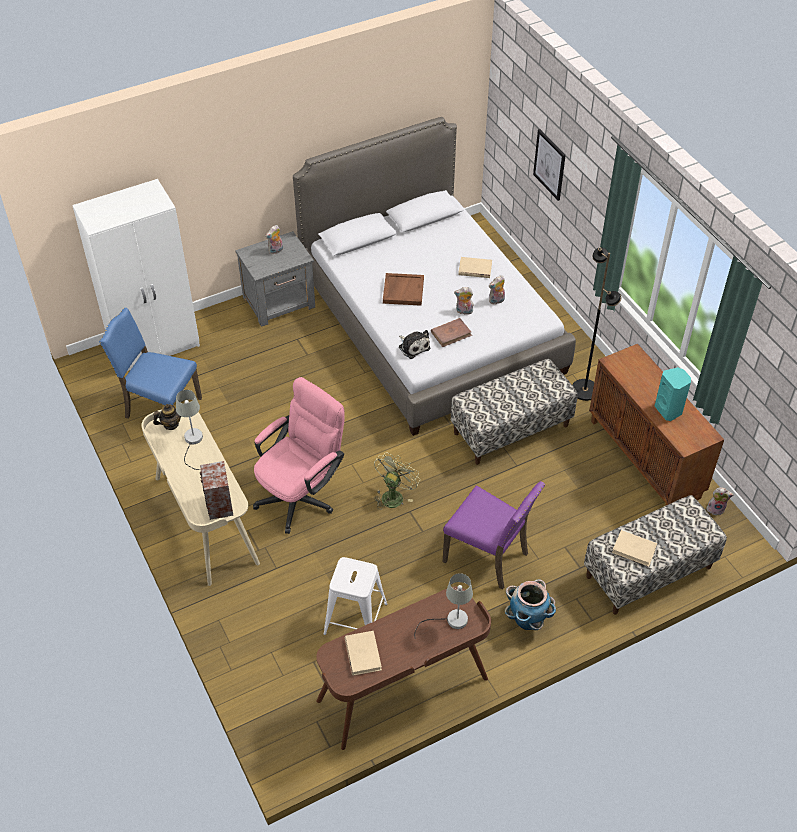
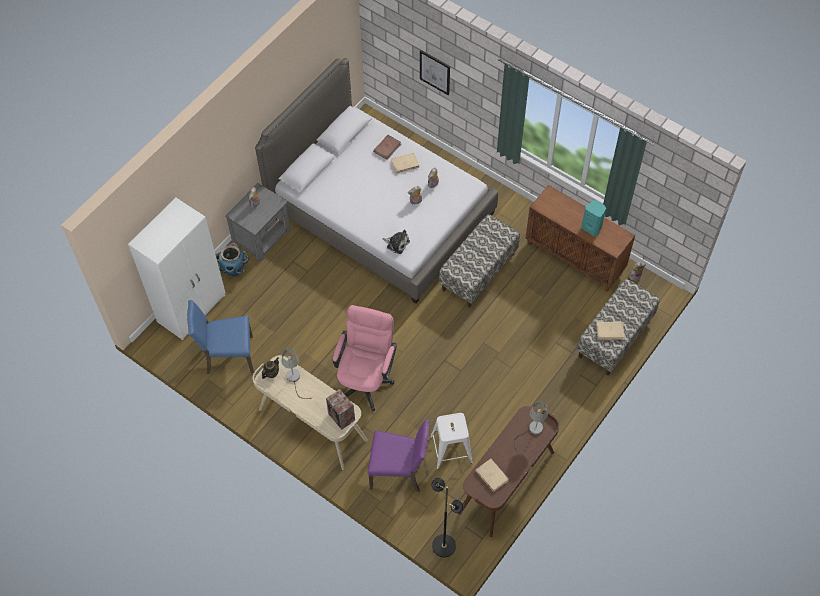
camera: 25 degrees left, 10 degrees up
green fan [374,452,420,510] -> none
brown tray [383,273,424,306] -> none
brown book [431,318,472,347] -> brown book moved to [373,135,401,160]
purple chair [443,481,545,590] -> purple chair moved to [368,420,430,492]
planter [505,579,556,630] -> planter moved to [215,243,249,277]
black floor lamp [572,247,622,401] -> black floor lamp moved to [431,478,464,557]

